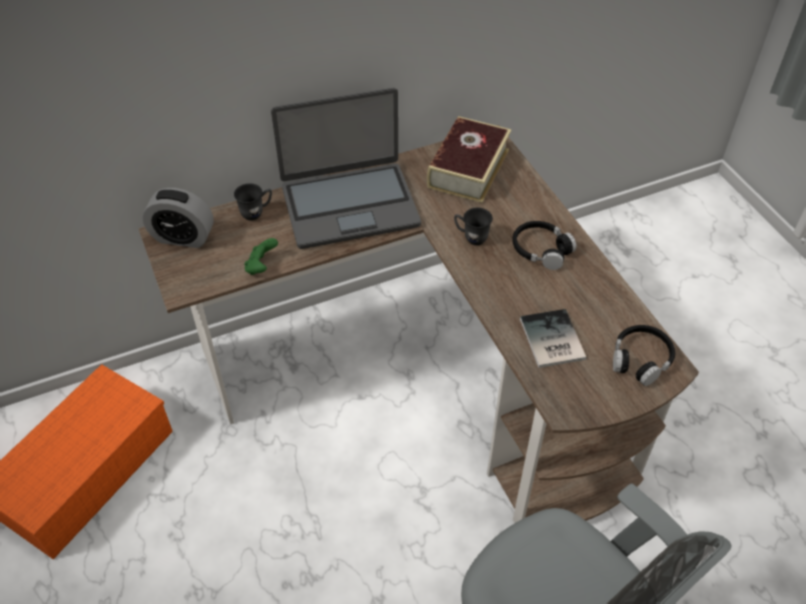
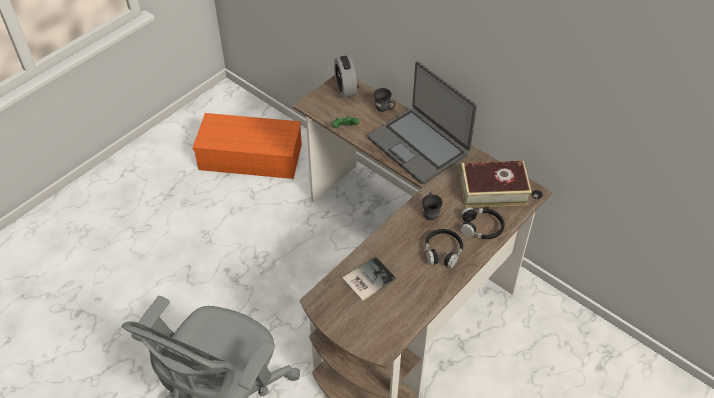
camera: 65 degrees right, 0 degrees up
black headphones [613,325,675,386] -> black headphones moved to [460,207,504,239]

